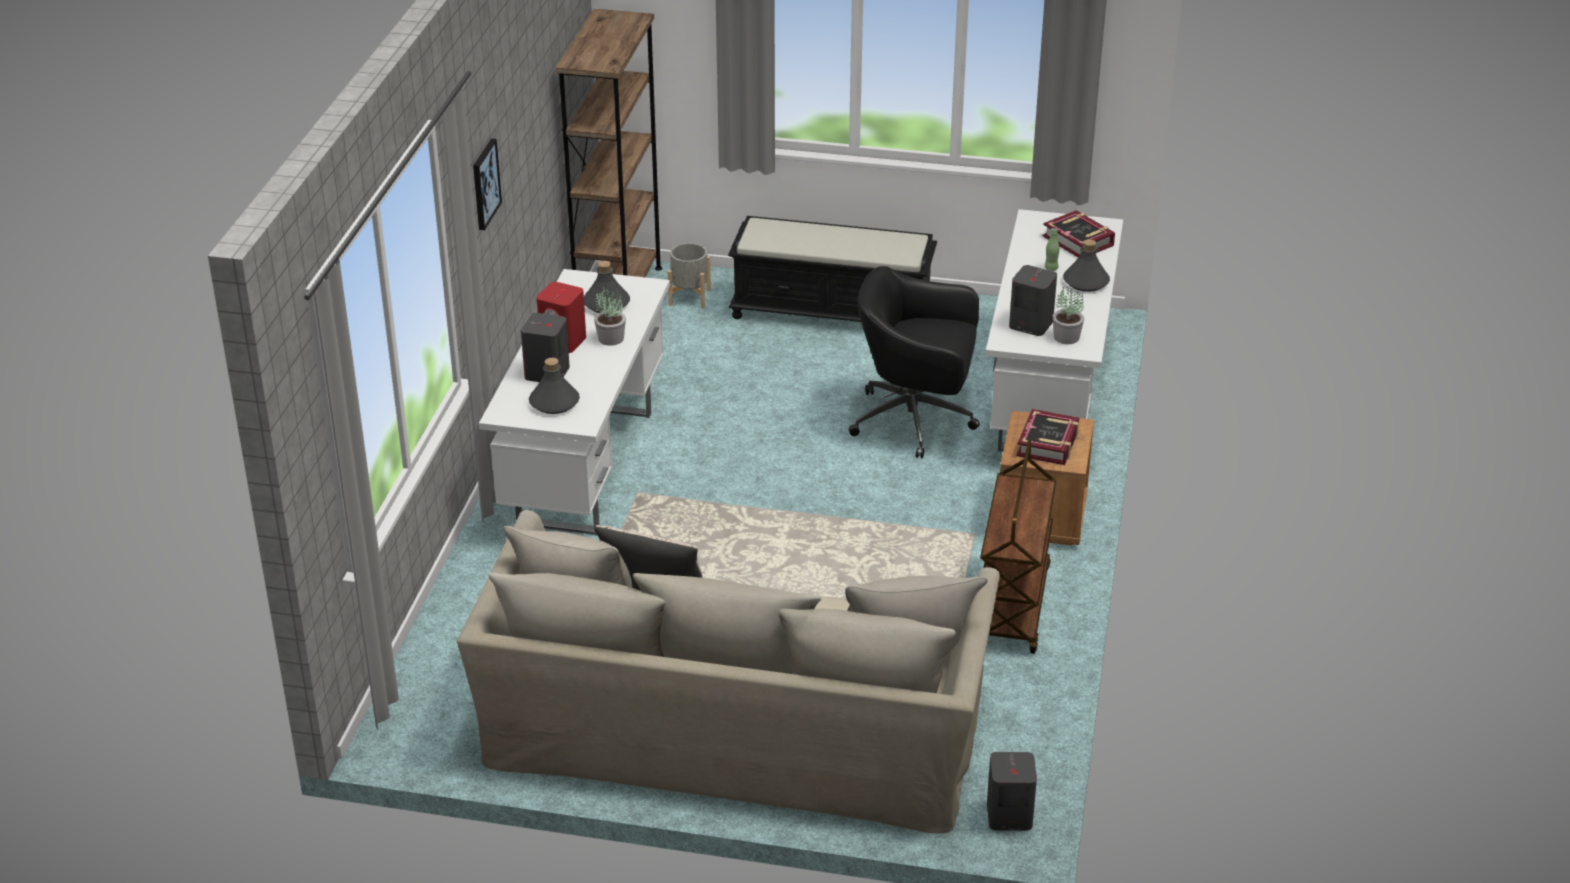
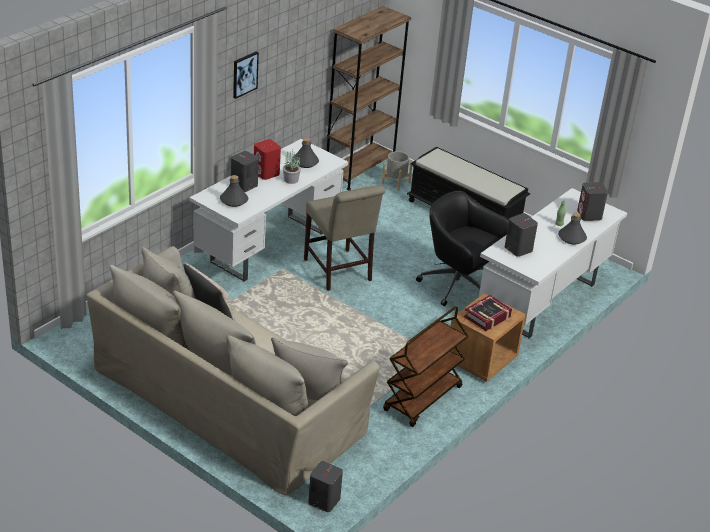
camera: 25 degrees right, 0 degrees up
book [1043,210,1115,257] -> grey speaker [577,182,608,221]
potted plant [1053,287,1084,344] -> none
none -> beige chair [304,185,385,291]

